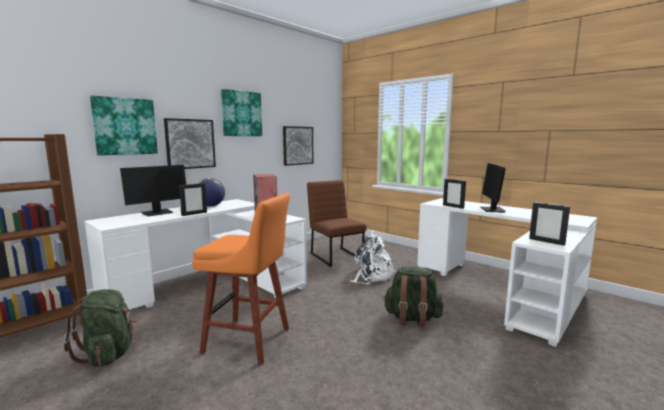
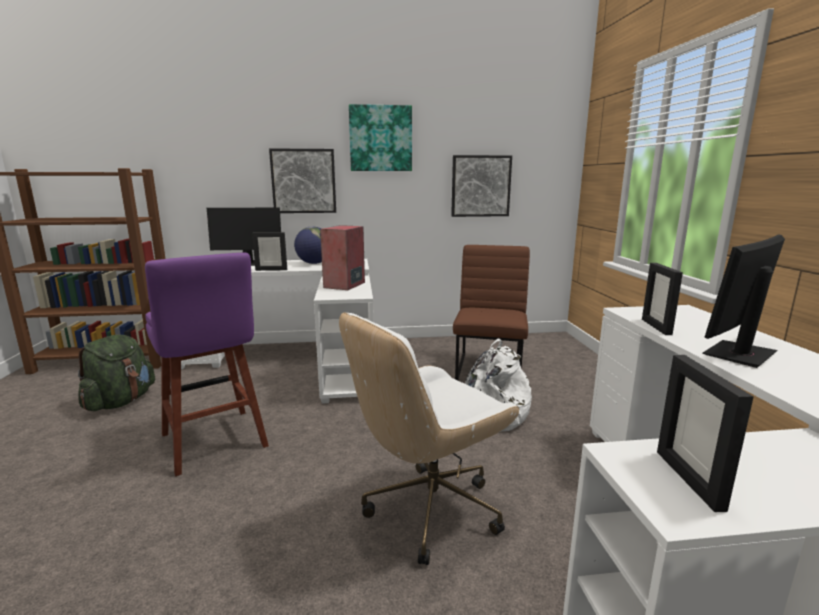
camera: 40 degrees right, 5 degrees up
picture [90,95,158,156] -> none
orange stool [192,193,290,365] -> purple stool [145,253,269,476]
green backpack [383,266,444,327] -> white office chair [339,312,519,565]

